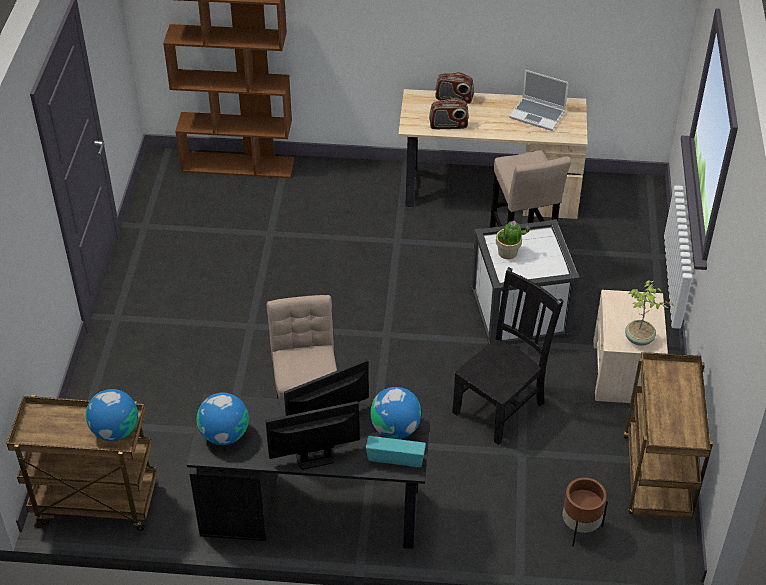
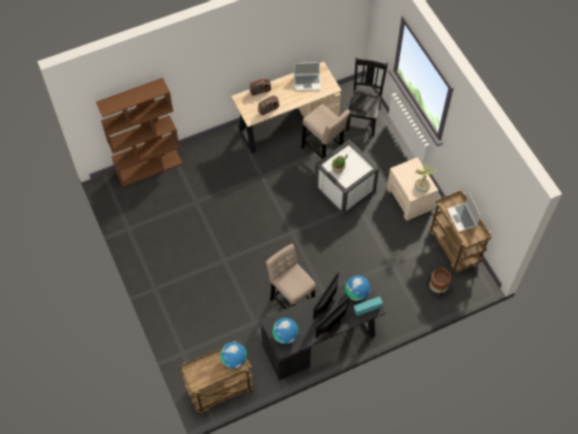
camera: 30 degrees left, 15 degrees up
black chair [452,267,564,445] -> black chair moved to [346,57,388,136]
none -> laptop [447,193,481,232]

